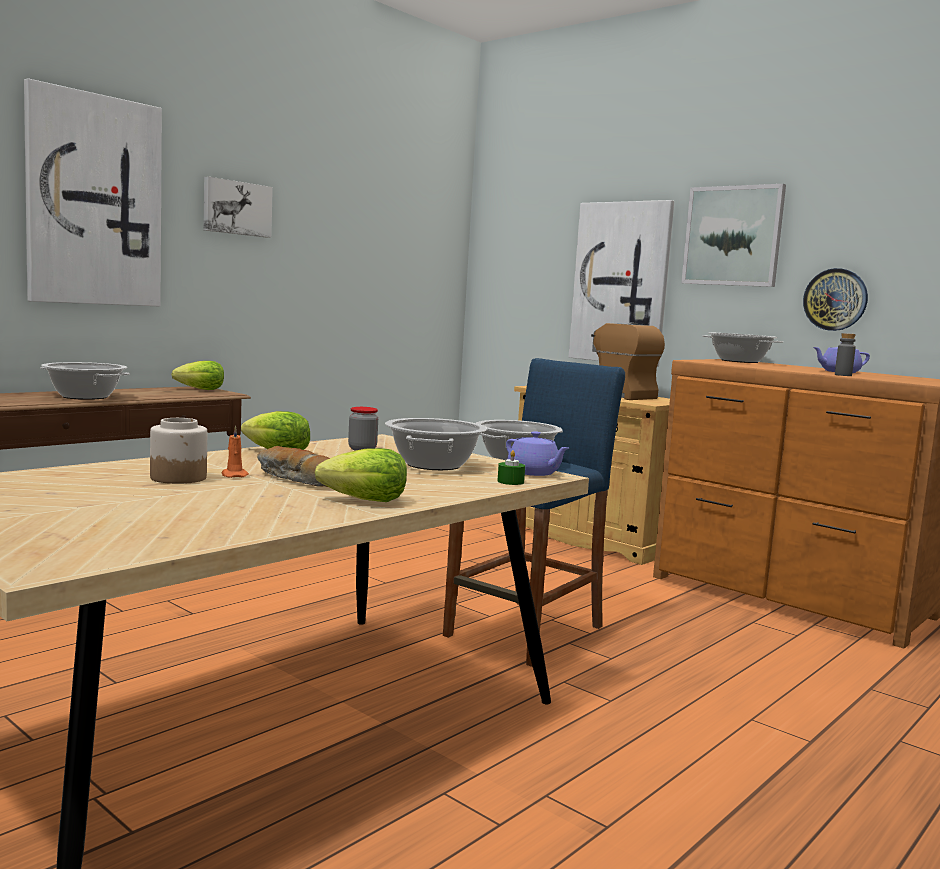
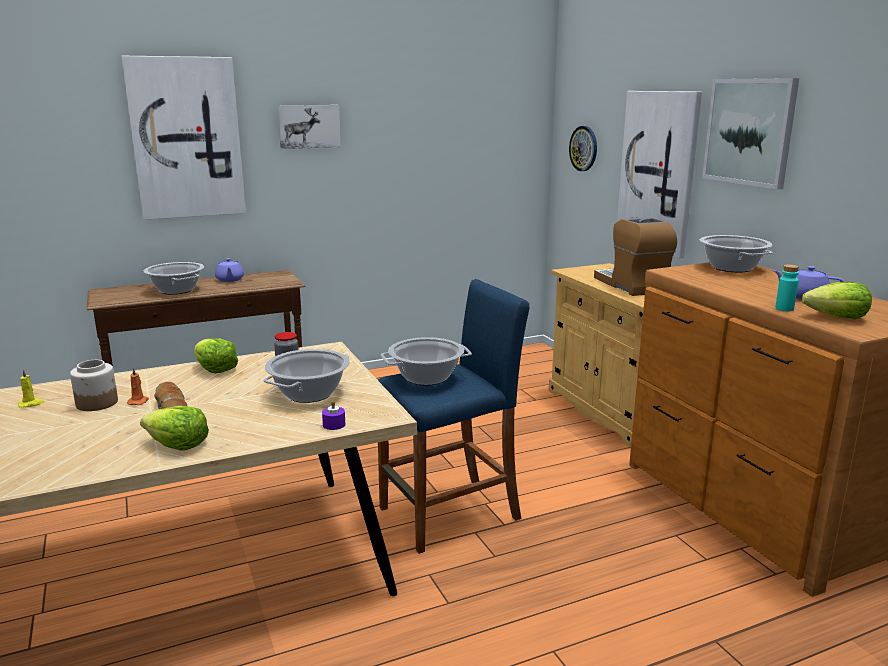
camera: 25 degrees right, 10 degrees up
lettuce [171,361,224,390] -> lettuce moved to [802,282,872,319]
green candle [497,450,525,485] -> purple candle [322,400,345,430]
purple teapot [506,431,569,476] -> purple teapot moved to [215,258,244,282]
wall clock [803,268,868,331] -> wall clock moved to [569,126,597,171]
grey bottle [835,333,856,376] -> turquoise bottle [775,264,799,312]
none -> yellow candle [18,369,45,408]

